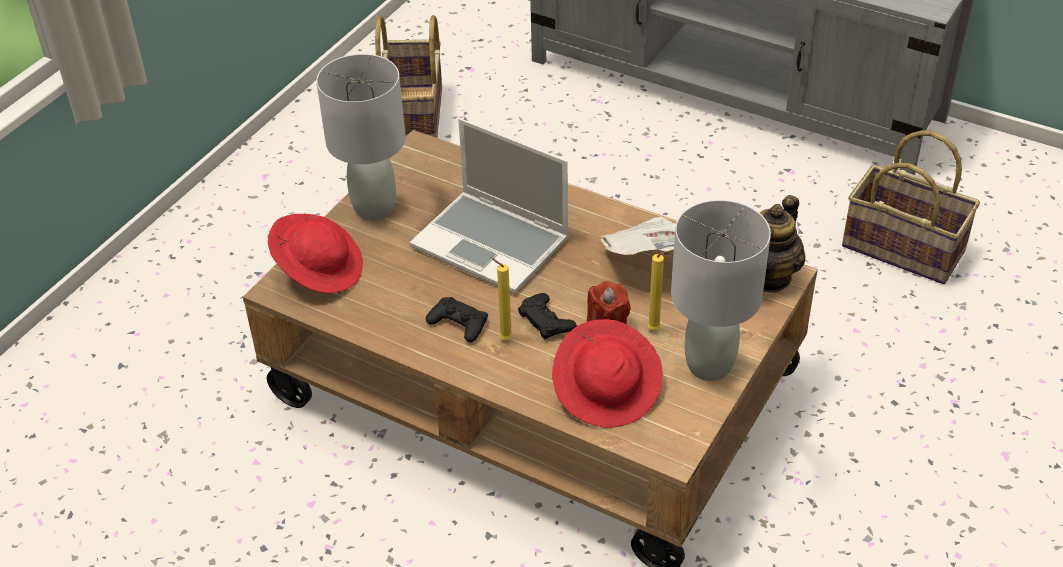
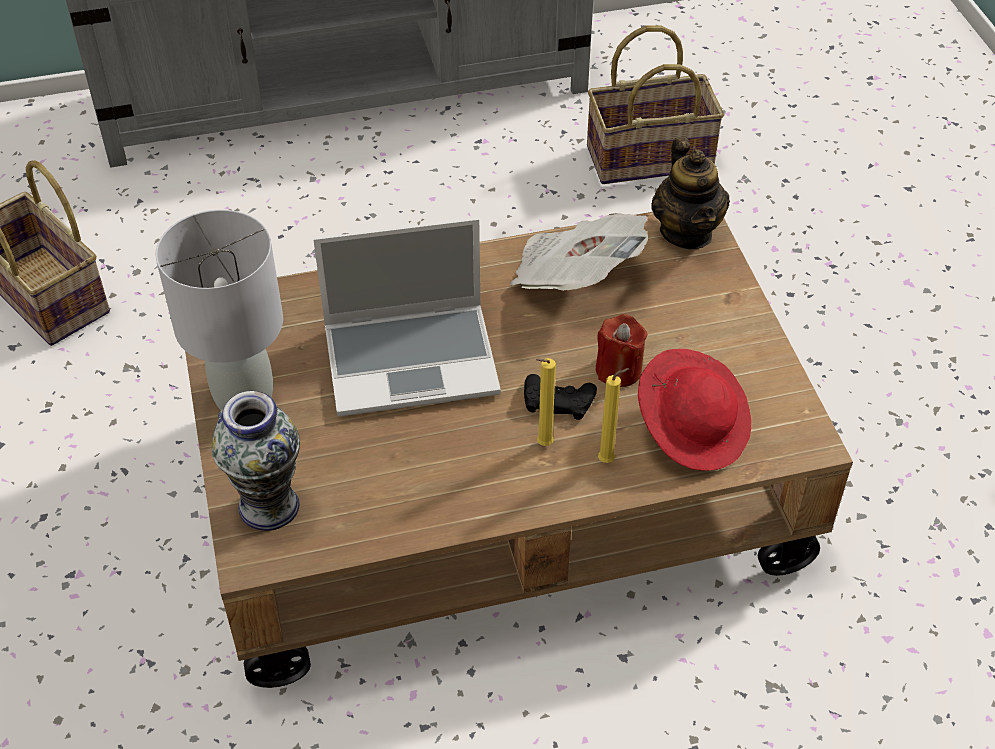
camera: 45 degrees left, 5 degrees up
red hat [268,214,363,293] -> vase [212,391,300,531]
black game controller [426,297,488,342] -> none
yellow candle [647,252,669,330] -> yellow candle moved to [598,368,630,463]
grey table lamp [671,200,771,381] -> none

